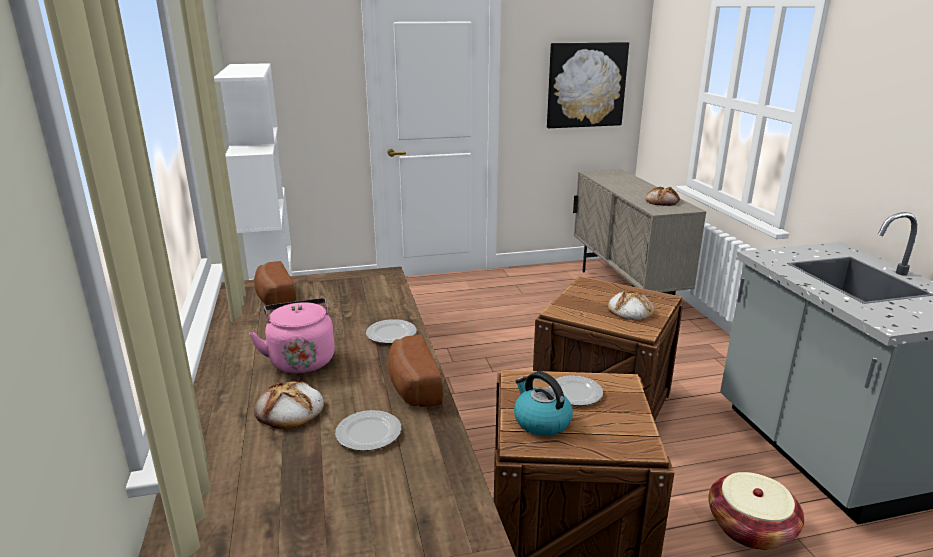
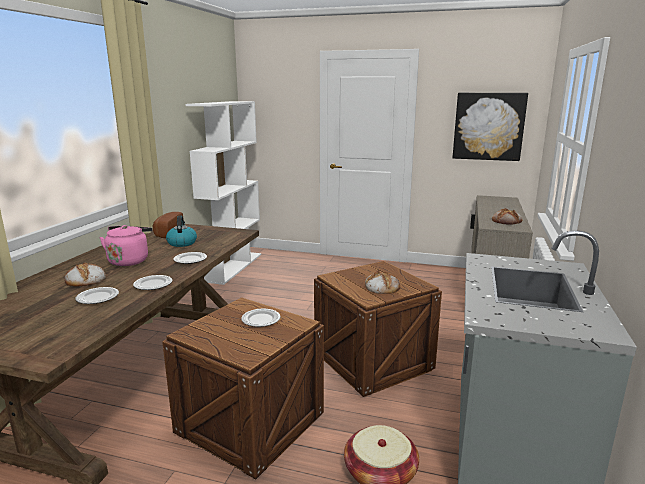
camera: 30 degrees right, 5 degrees down
bread [388,335,443,407] -> plate [133,275,172,290]
kettle [514,371,573,436] -> kettle moved to [166,215,197,247]

